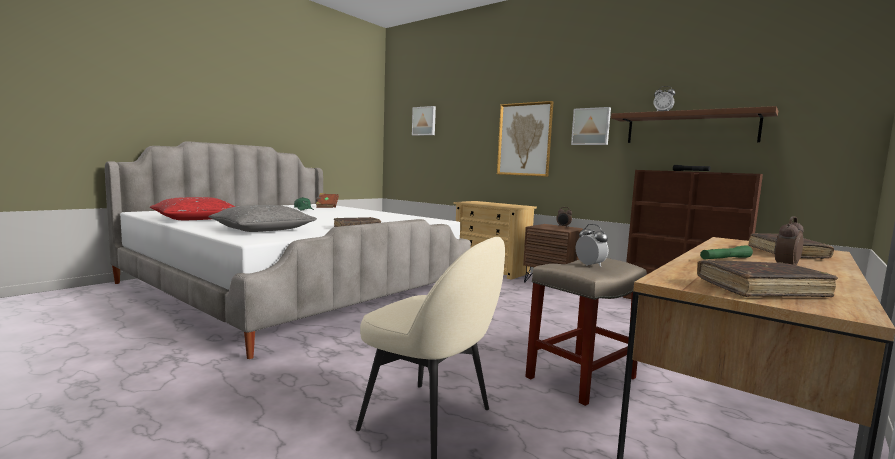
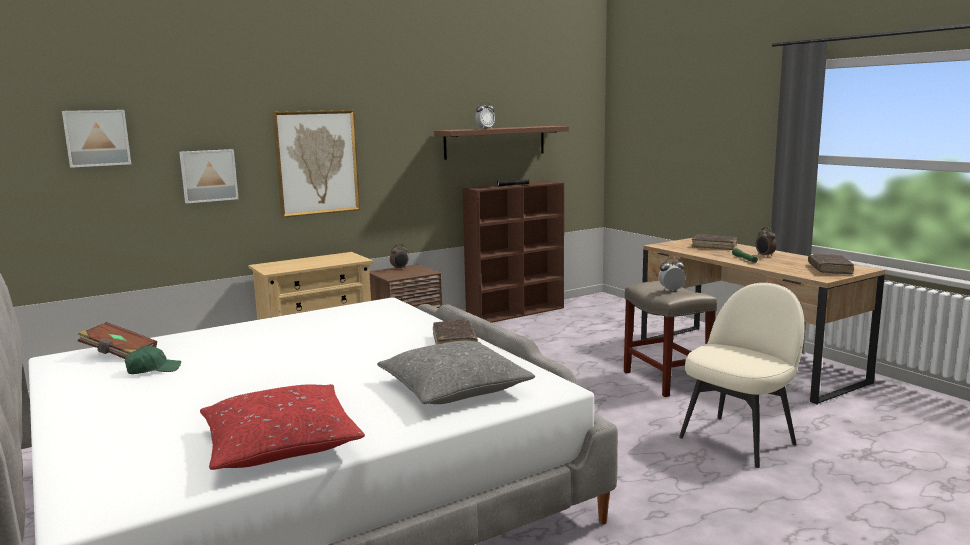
camera: 70 degrees left, 5 degrees up
picture [571,107,611,145] -> picture moved to [179,149,239,204]

